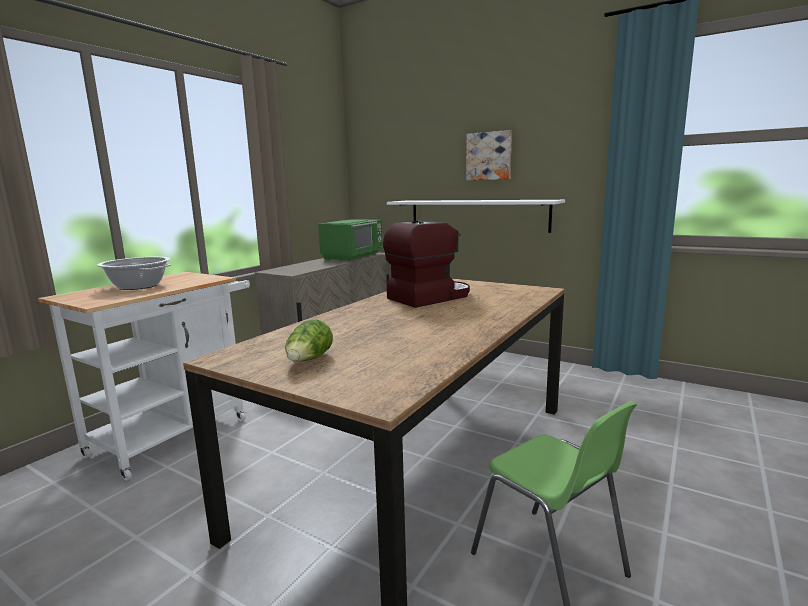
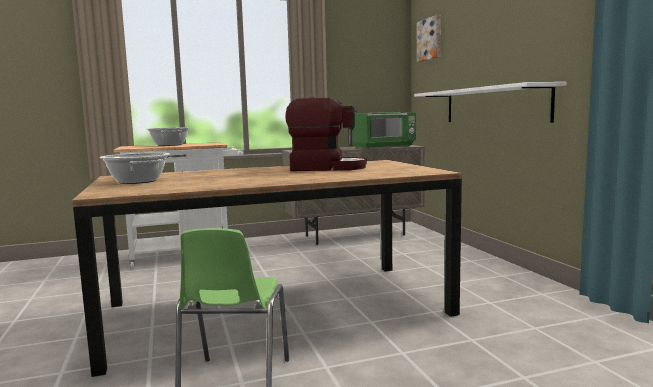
camera: 40 degrees right, 5 degrees down
lettuce [285,319,333,362] -> cooking pot [99,153,170,184]
picture [466,130,512,180] -> picture moved to [417,15,441,62]

